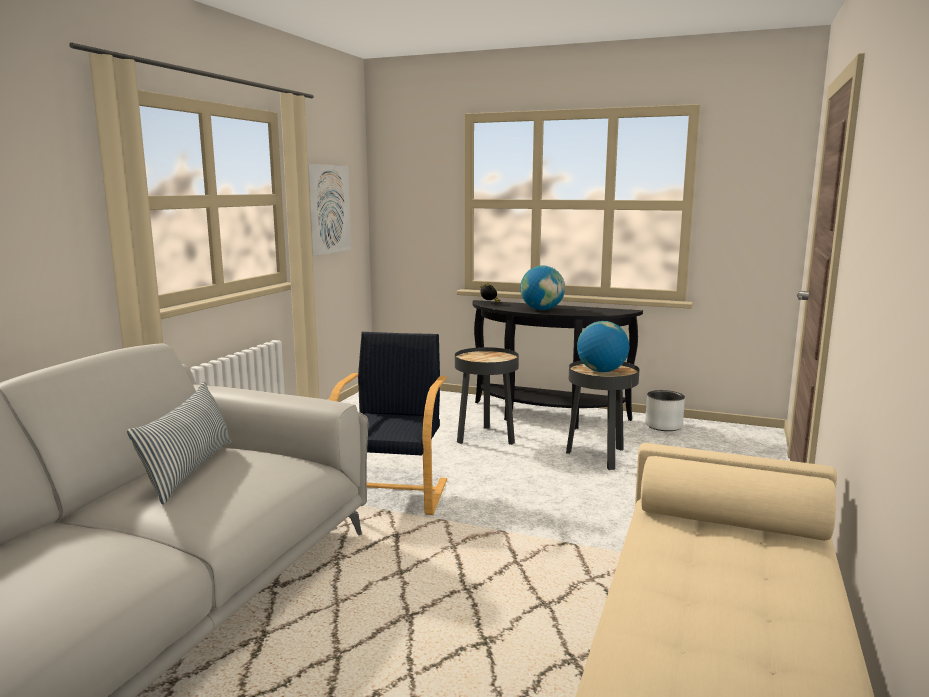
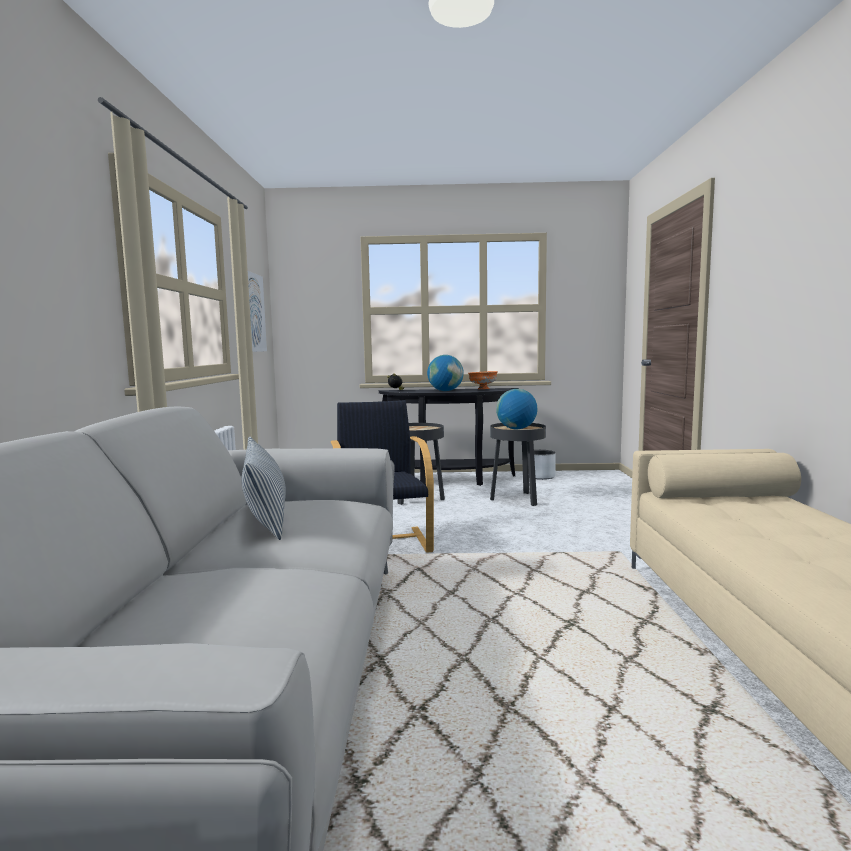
camera: 20 degrees left, 5 degrees down
none -> orange bowl [468,371,498,389]

